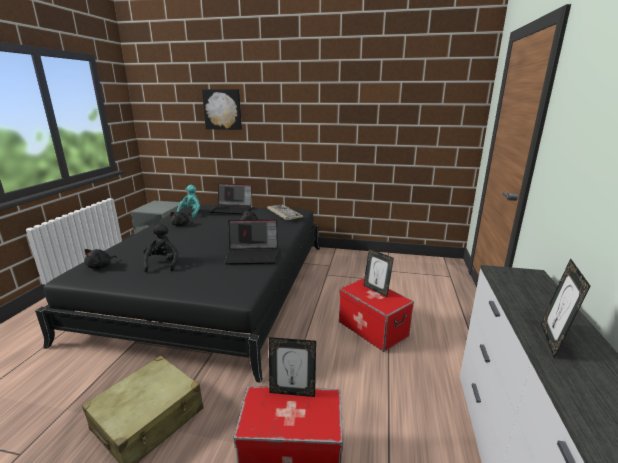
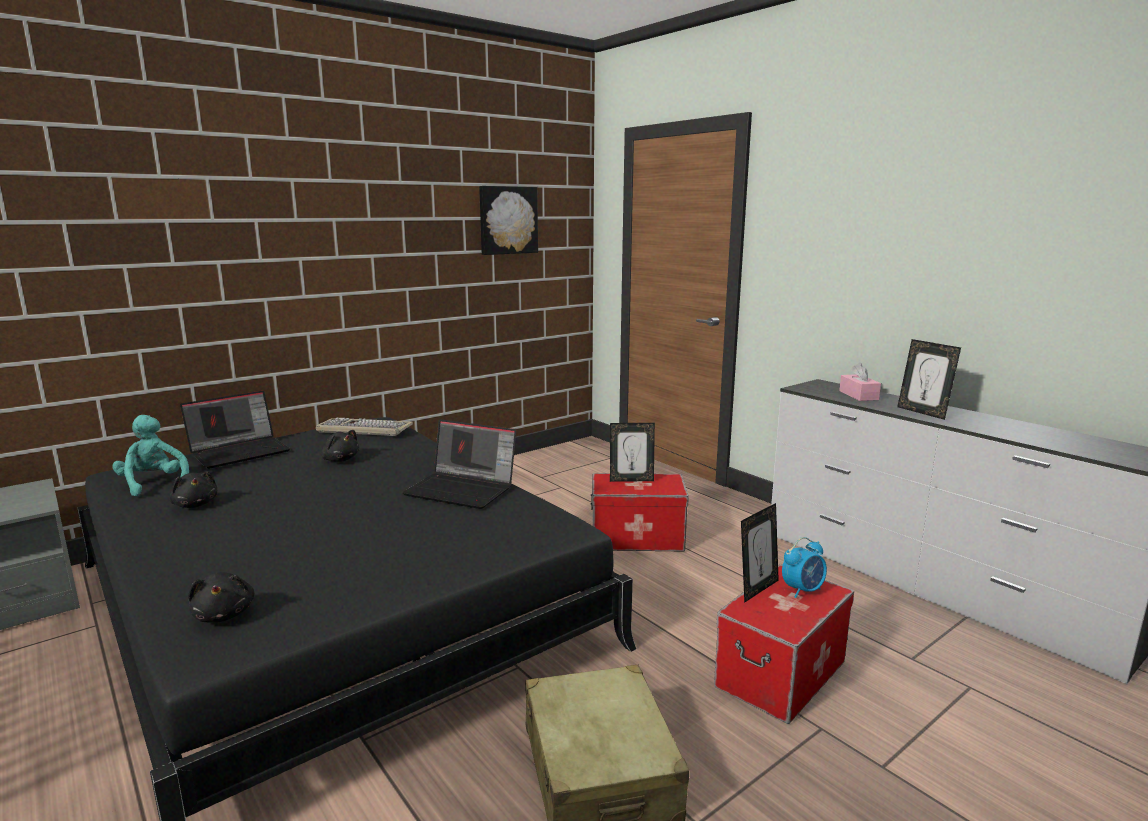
camera: 50 degrees left, 5 degrees down
black plush toy [143,224,178,272] -> none
picture [202,89,242,130] -> picture moved to [479,186,538,255]
laptop [225,219,278,265] -> laptop turned 75 degrees clockwise [402,419,516,509]
none -> alarm clock [782,537,827,598]
none -> pink tissue box [839,363,881,401]

